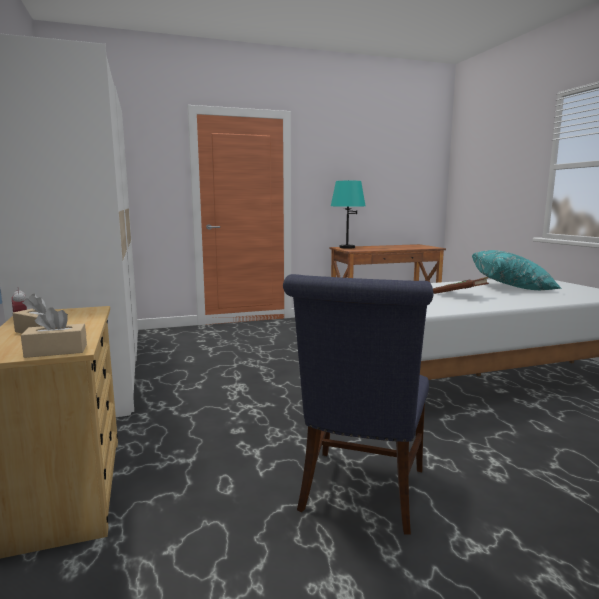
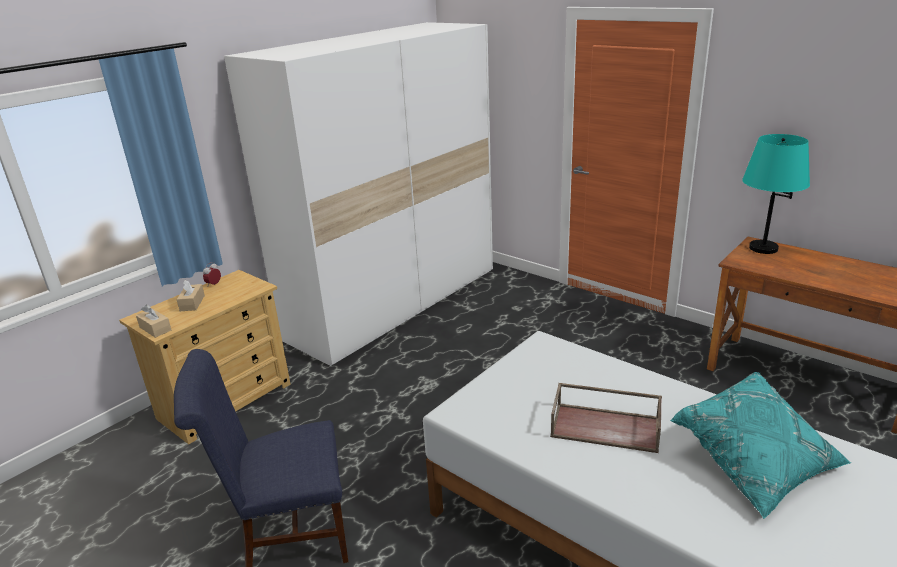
camera: 60 degrees right, 15 degrees up
brown book [433,277,489,294] -> brown tray [550,383,662,453]

